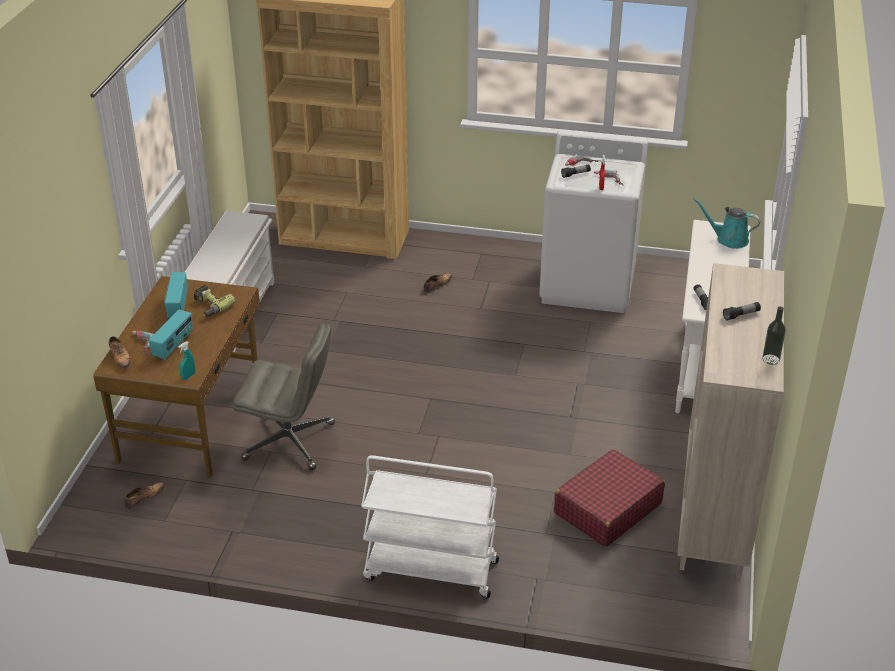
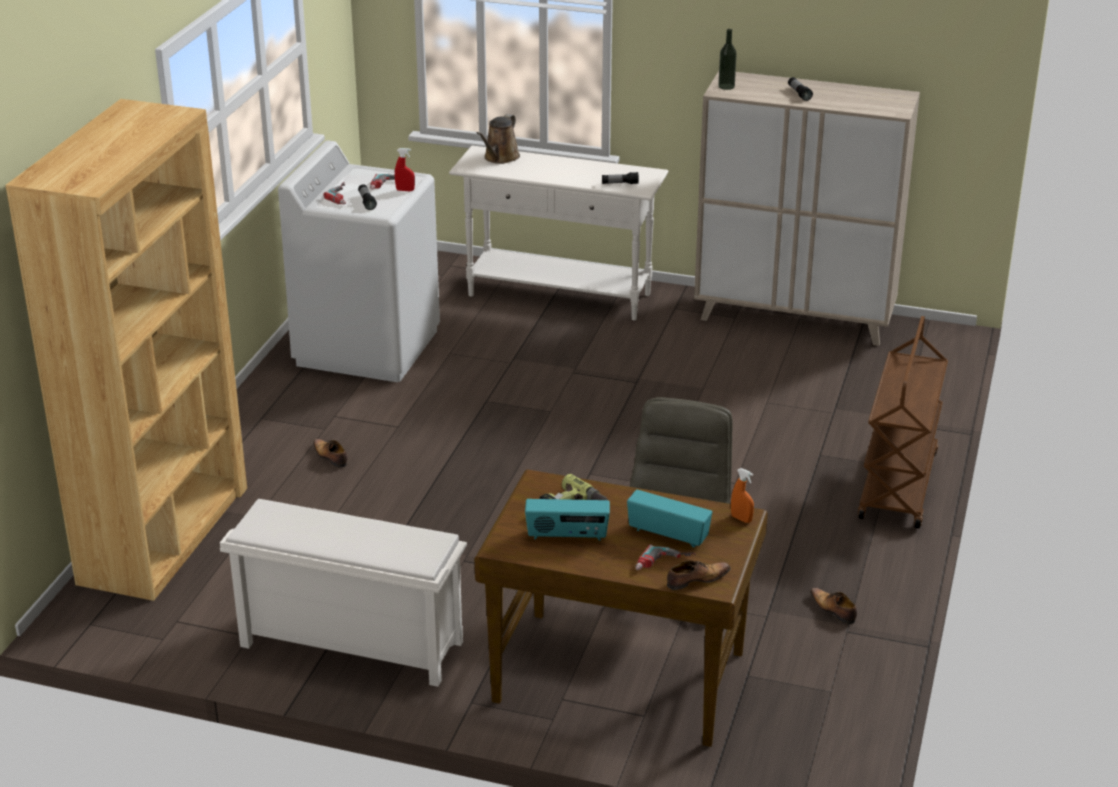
camera: 85 degrees left, 5 degrees down
shoe [124,482,165,509] -> shoe moved to [810,588,857,624]
turquoise spray bottle [178,341,195,380] -> orange spray bottle [731,468,754,523]
white cart [361,455,499,598] -> brown cart [858,316,948,529]
red suitcase [554,449,665,547] -> none
turquoise watering can [694,198,760,249] -> brown watering can [477,114,520,164]
bottle [762,306,786,365] -> bottle moved to [718,29,737,90]

